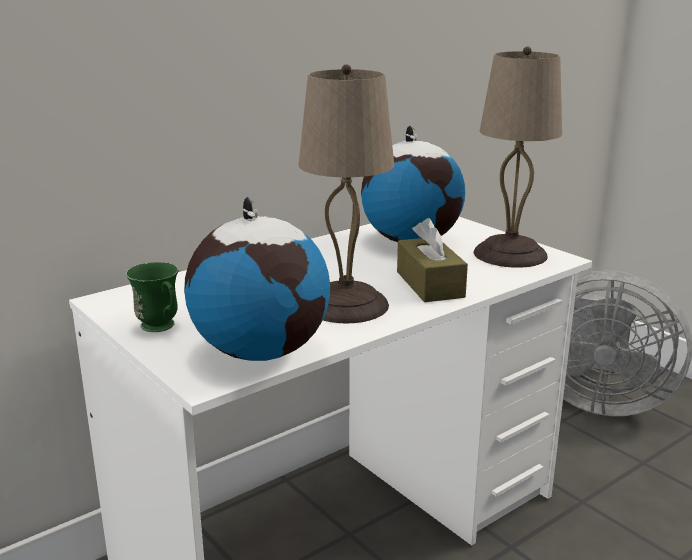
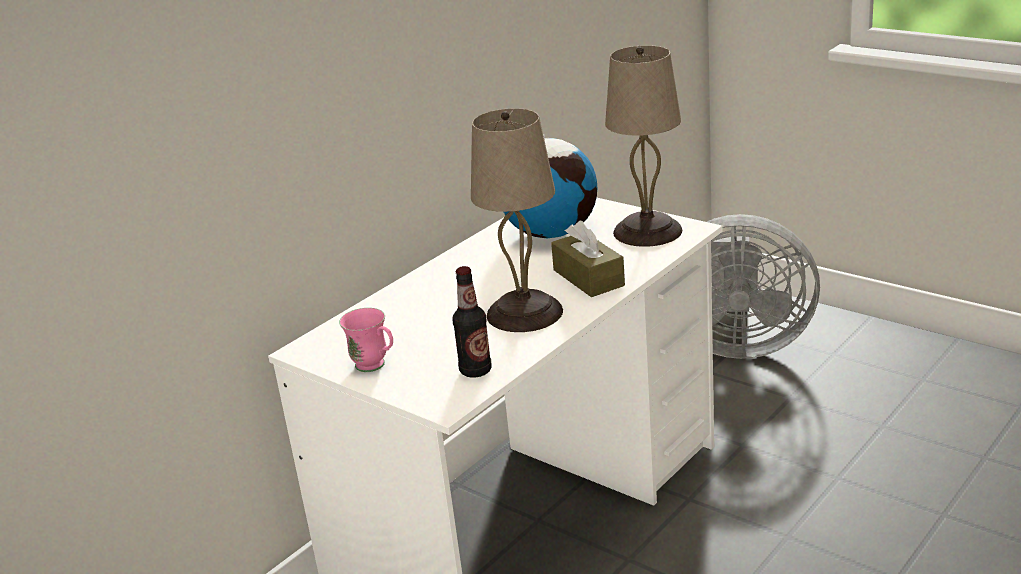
camera: 10 degrees left, 5 degrees up
green mug [126,262,179,332] -> pink mug [339,308,393,372]
globe [184,197,330,361] -> bottle [453,266,492,378]

